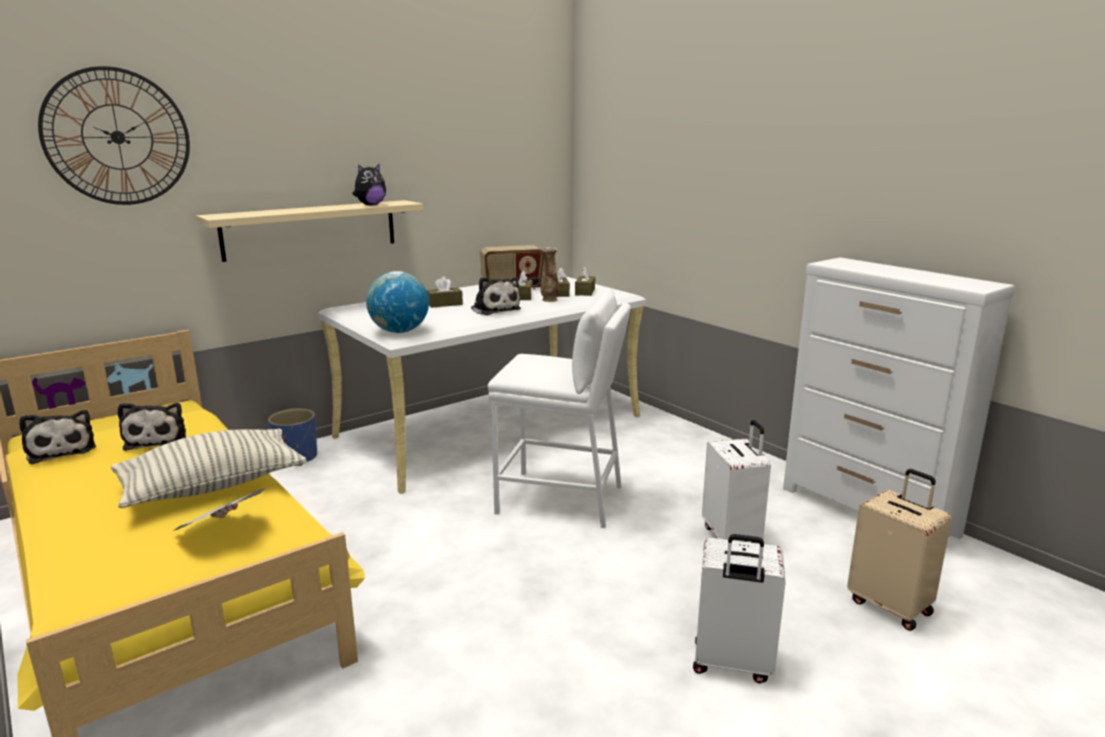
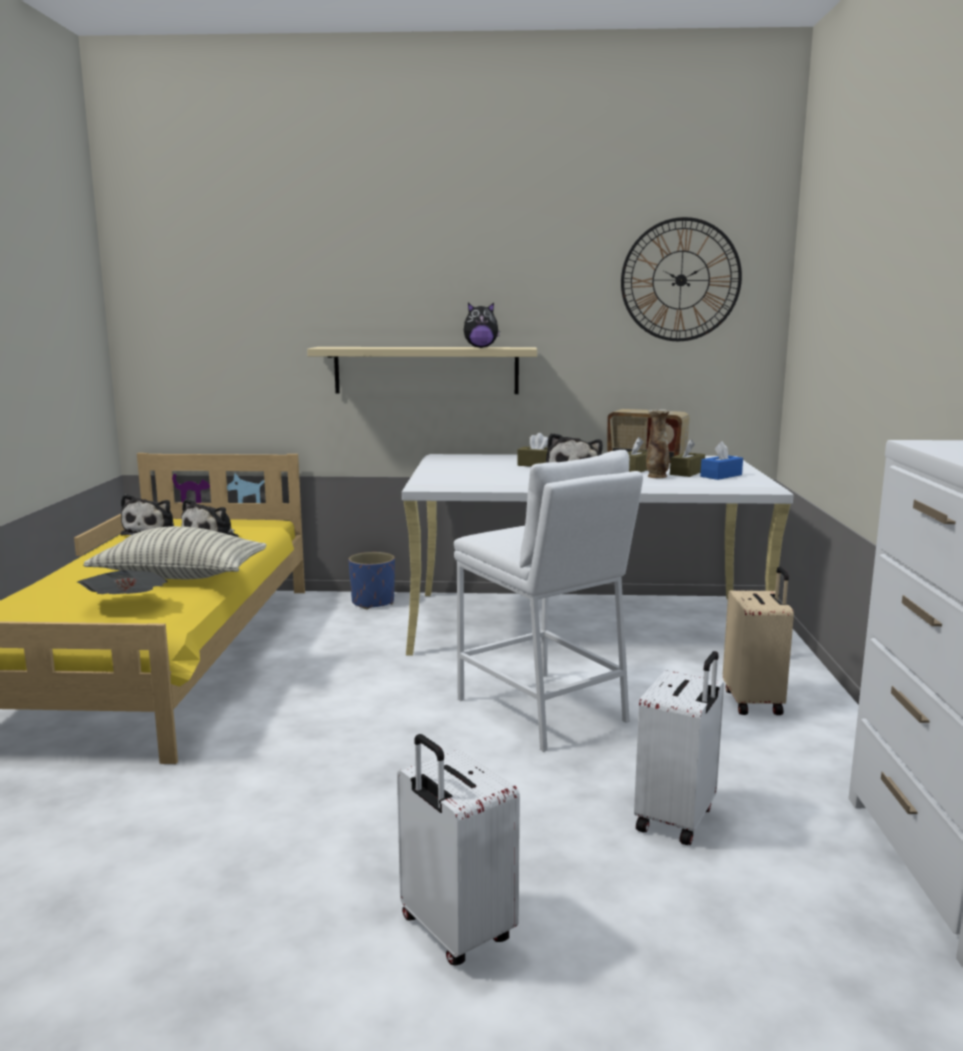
camera: 40 degrees right, 5 degrees down
wall clock [38,66,190,205] -> wall clock moved to [621,217,742,341]
globe [366,271,429,333] -> none
brown tissue box [575,267,595,296] -> blue tissue box [700,441,743,480]
beige suitcase [847,469,952,631] -> beige suitcase moved to [723,567,794,715]

